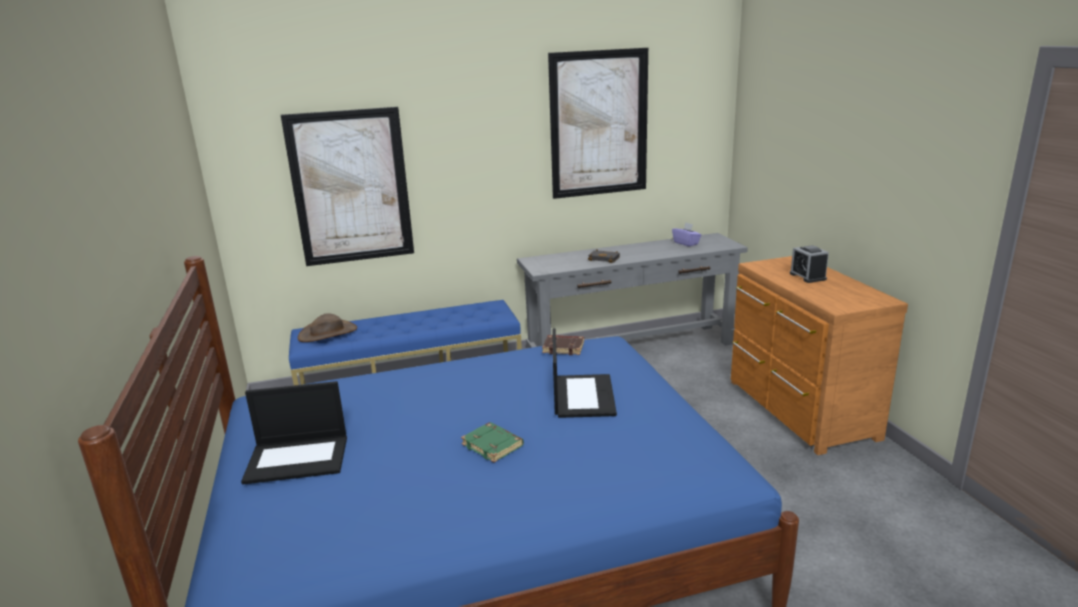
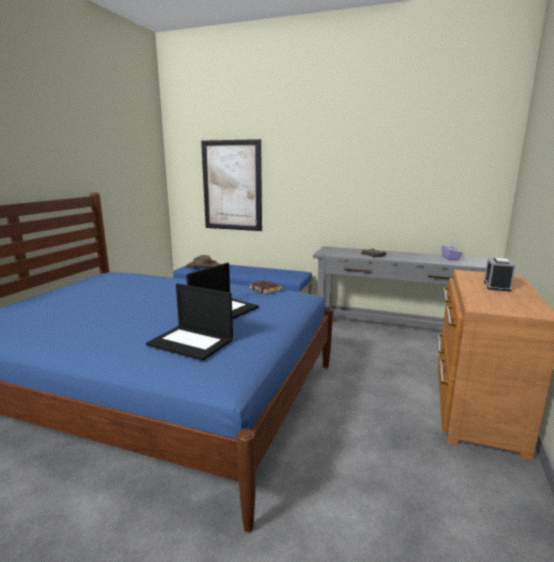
camera: 35 degrees right, 5 degrees down
laptop [241,381,347,484] -> laptop moved to [146,284,233,361]
green book [461,422,524,462] -> none
picture [548,48,648,199] -> none

